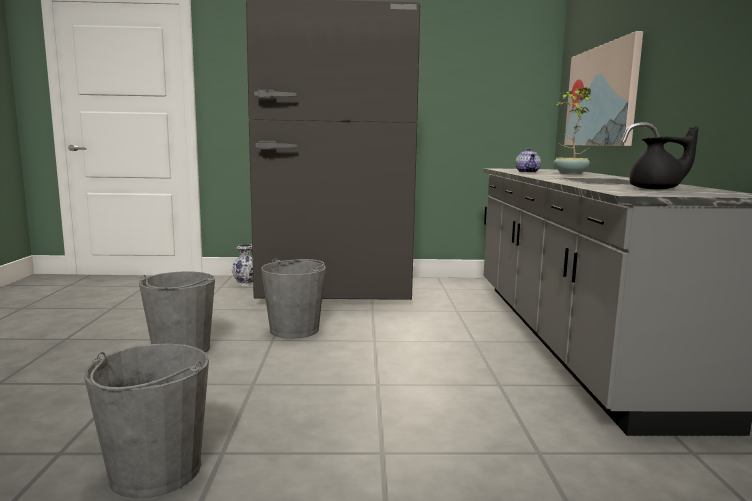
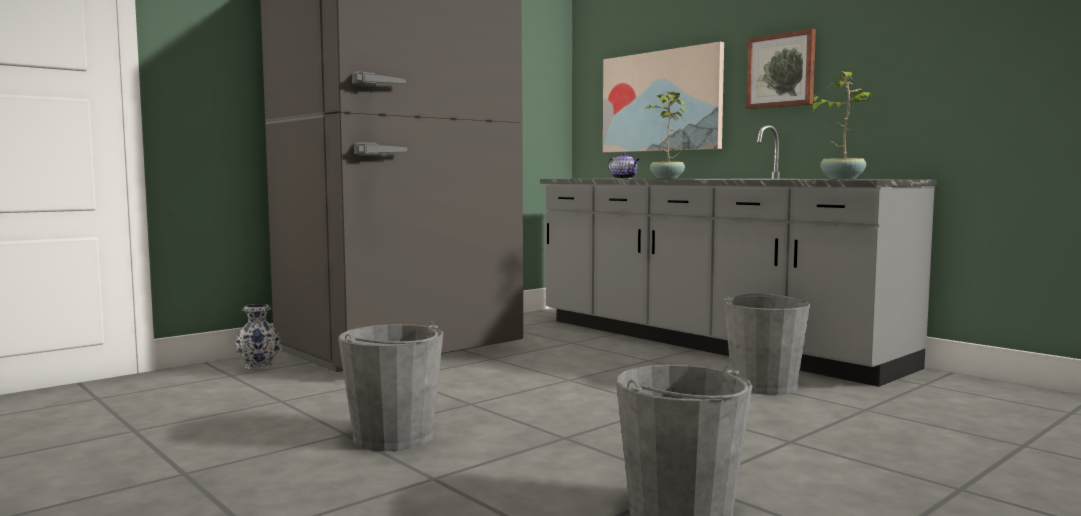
camera: 40 degrees left, 5 degrees down
grey bucket [261,258,326,339] -> grey bucket moved to [724,293,810,395]
black teapot [630,126,698,189] -> potted plant [809,69,874,179]
none -> picture [746,29,816,109]

